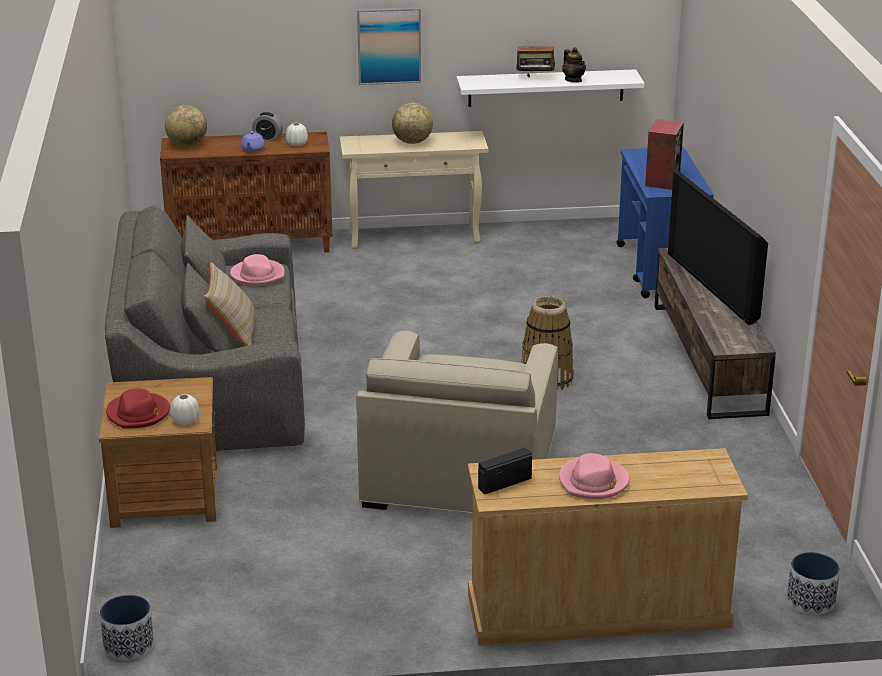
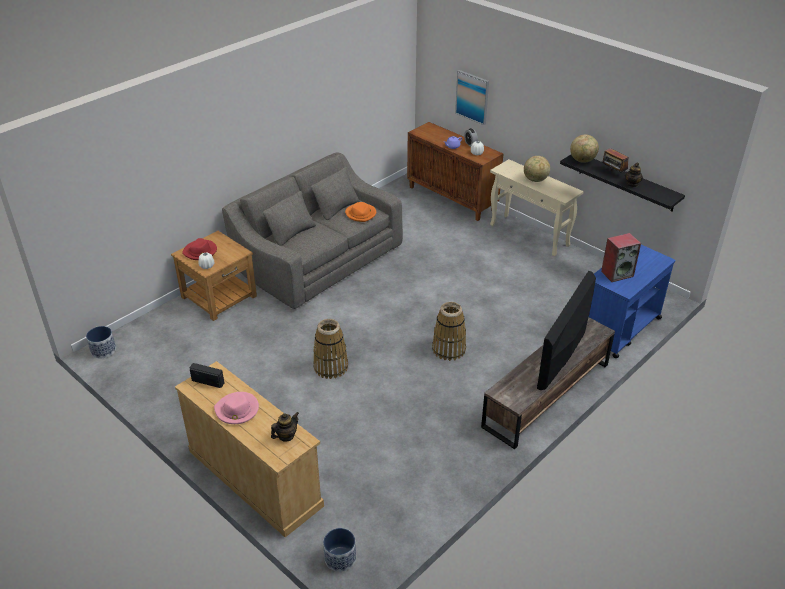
camera: 50 degrees right, 10 degrees up
globe [165,105,207,147] -> globe moved to [570,135,599,163]
beige pillow [204,262,256,346] -> none
pink hat [230,254,285,286] -> orange hat [345,202,376,222]
beige armchair [356,331,558,514] -> basket [313,319,348,379]
picture [357,7,421,85] -> picture moved to [455,70,489,125]
white shelf [456,69,645,107] -> black shelf [560,155,685,212]
none -> teapot [271,412,299,442]

